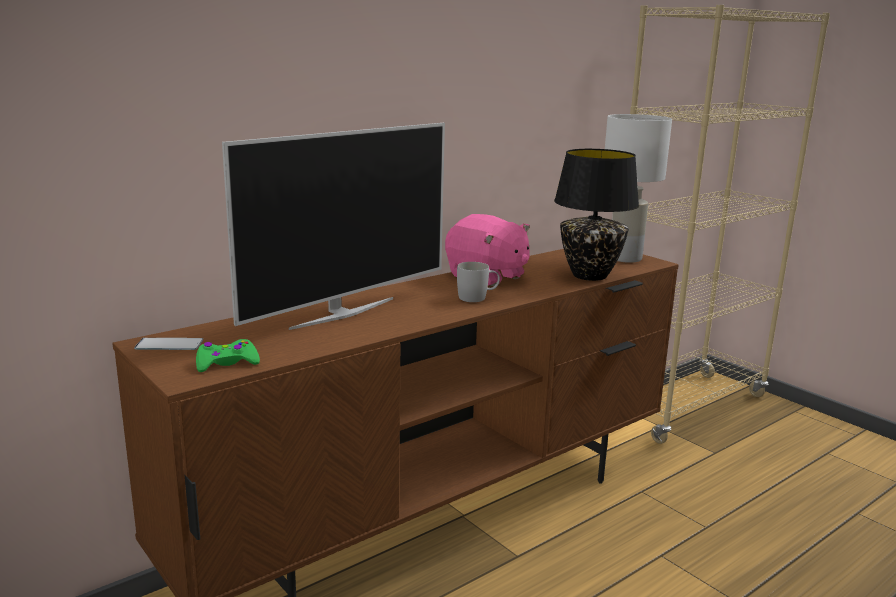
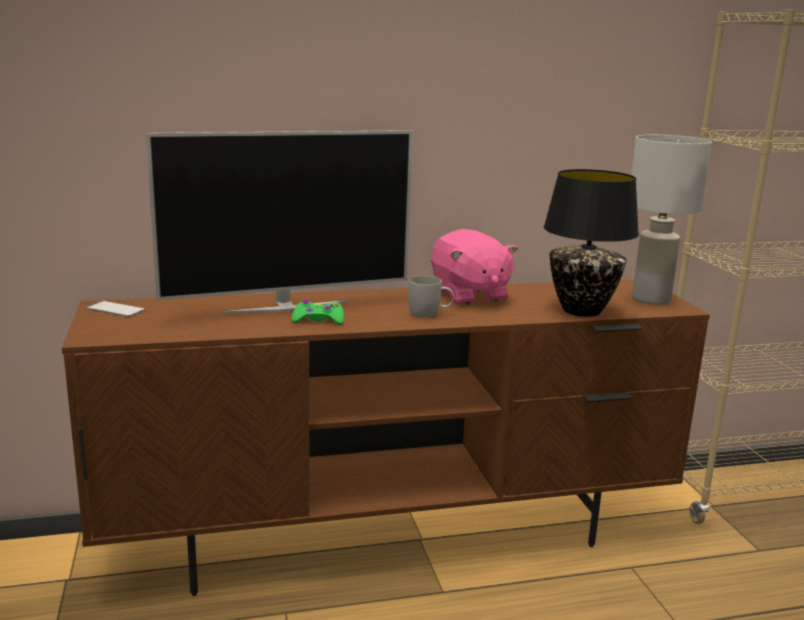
camera: 25 degrees right, 0 degrees up
green game controller [196,339,260,372] -> green game controller moved to [292,300,344,325]

